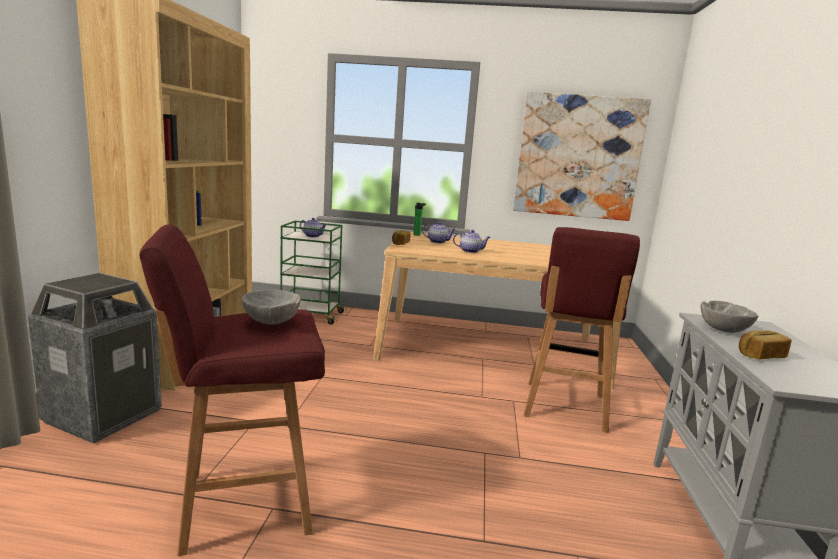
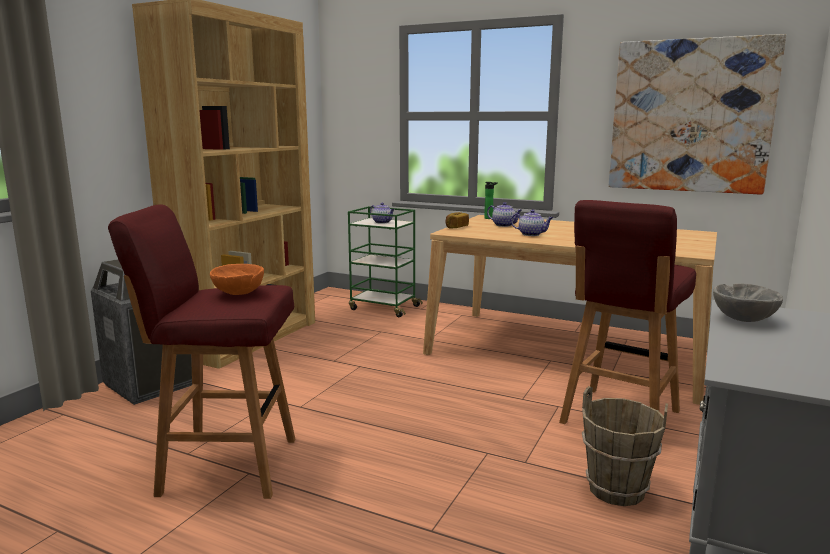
camera: 20 degrees right, 0 degrees up
grey bowl [242,289,301,324] -> orange bowl [210,264,264,295]
bread [739,330,792,360] -> none
none -> brown bucket [582,386,668,506]

